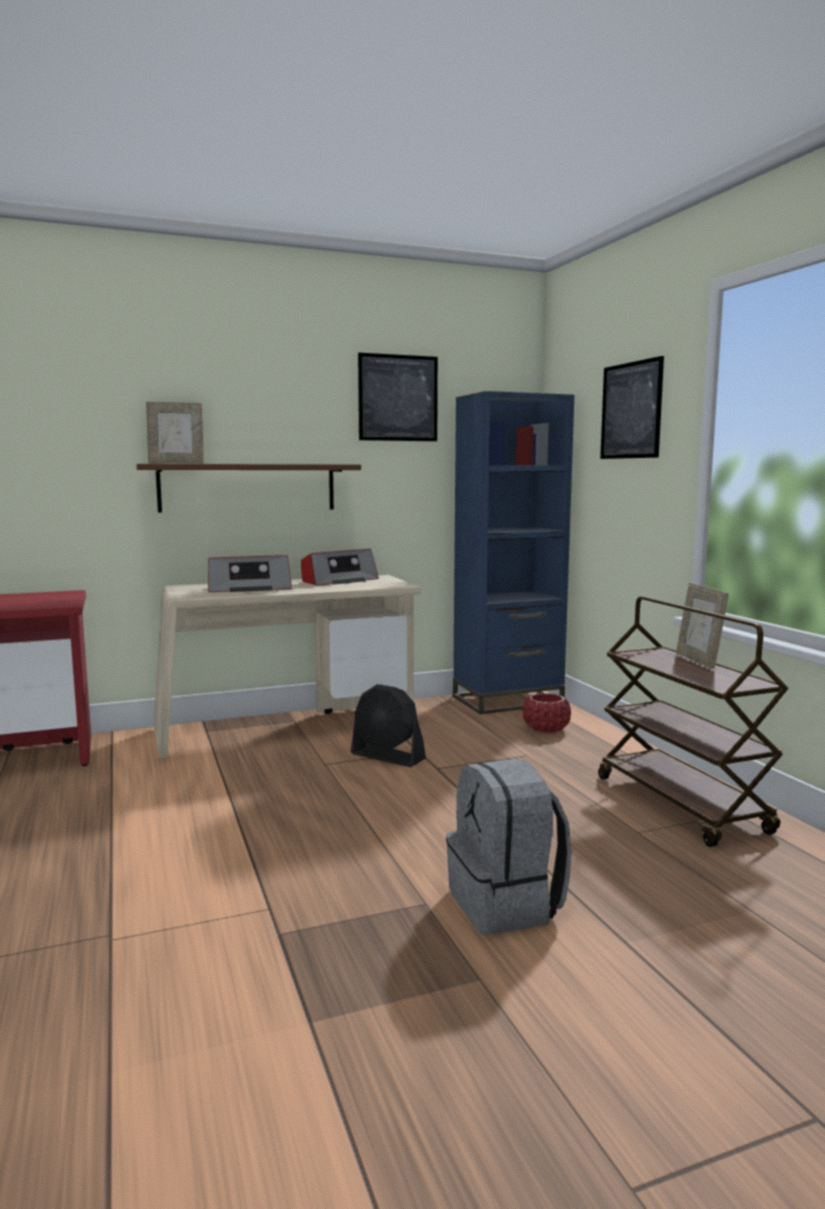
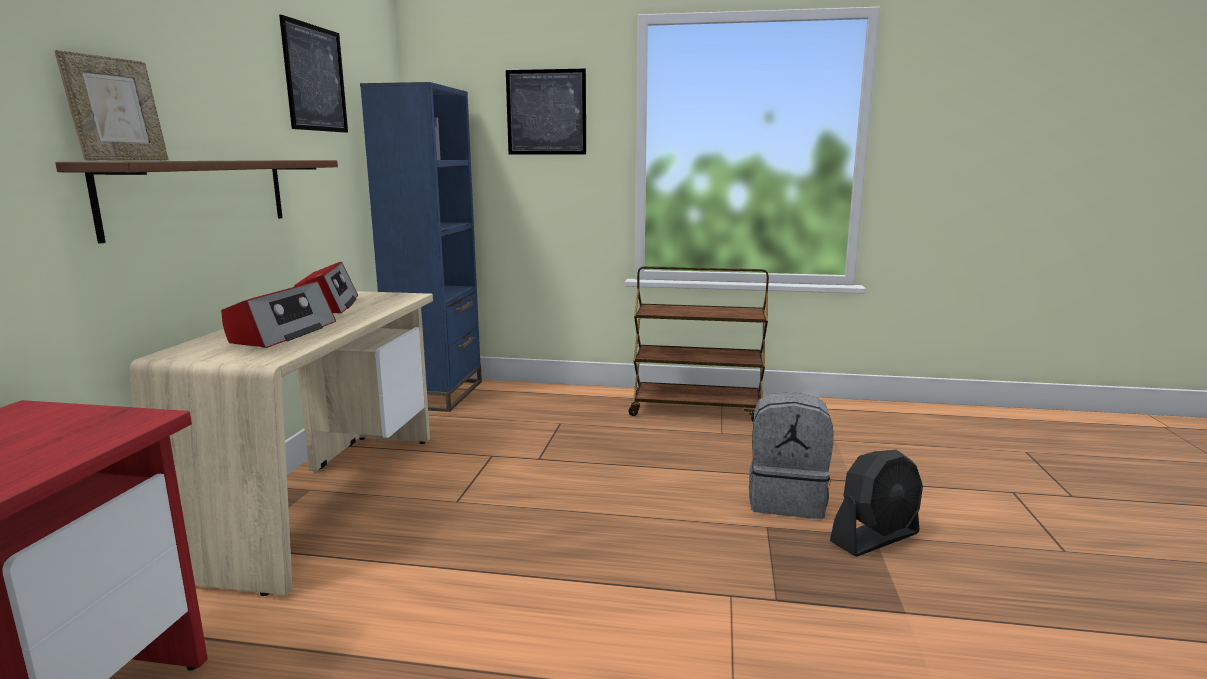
camera: 60 degrees left, 5 degrees up
black fan [351,684,426,767] -> black fan moved to [830,450,923,557]
red planter [522,693,571,733] -> none
picture frame [676,583,729,669] -> none

